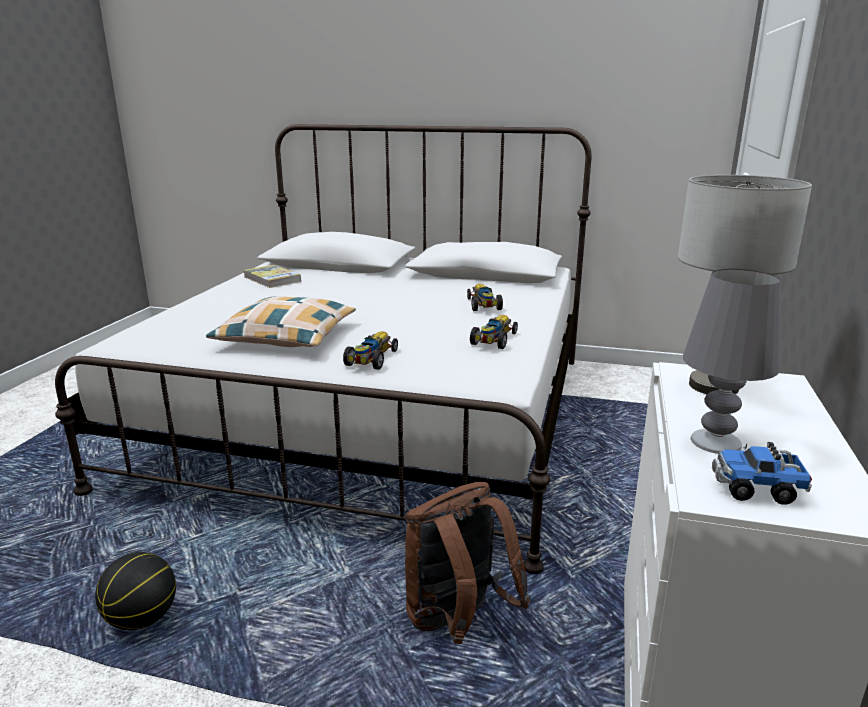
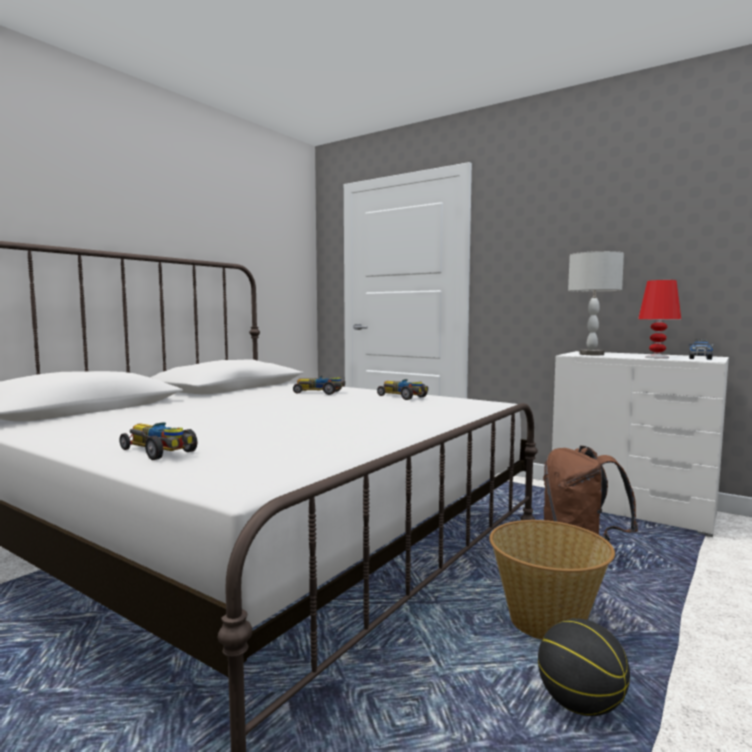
camera: 70 degrees left, 15 degrees down
pillow [206,296,356,347] -> none
book [243,265,301,288] -> none
toy car [343,331,398,370] -> toy car moved to [119,422,198,460]
grey table lamp [683,269,780,454] -> red table lamp [638,280,681,359]
none -> basket [489,520,615,640]

